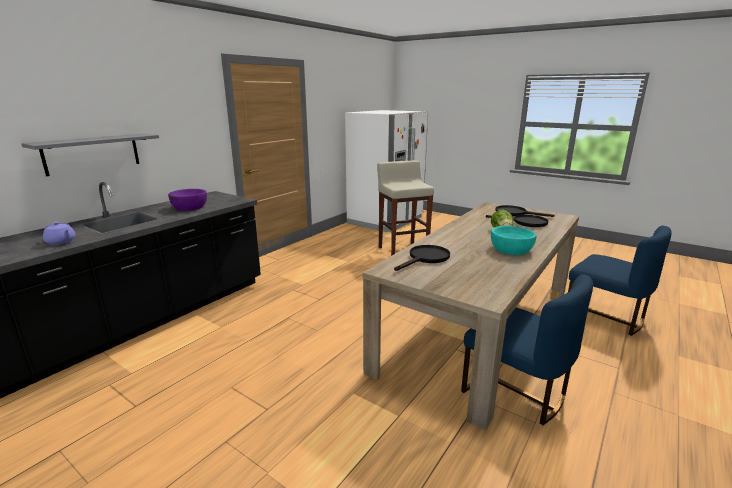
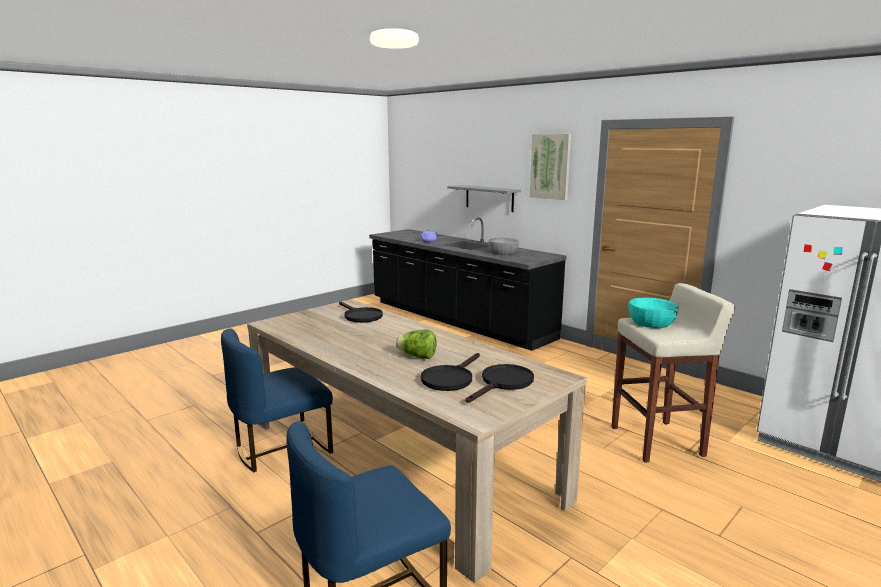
camera: 100 degrees right, 5 degrees down
purple bowl [168,189,207,211] -> grey bowl [488,238,519,255]
turquoise bowl [491,226,536,255] -> turquoise bowl moved to [628,298,678,328]
none -> picture [530,134,571,200]

